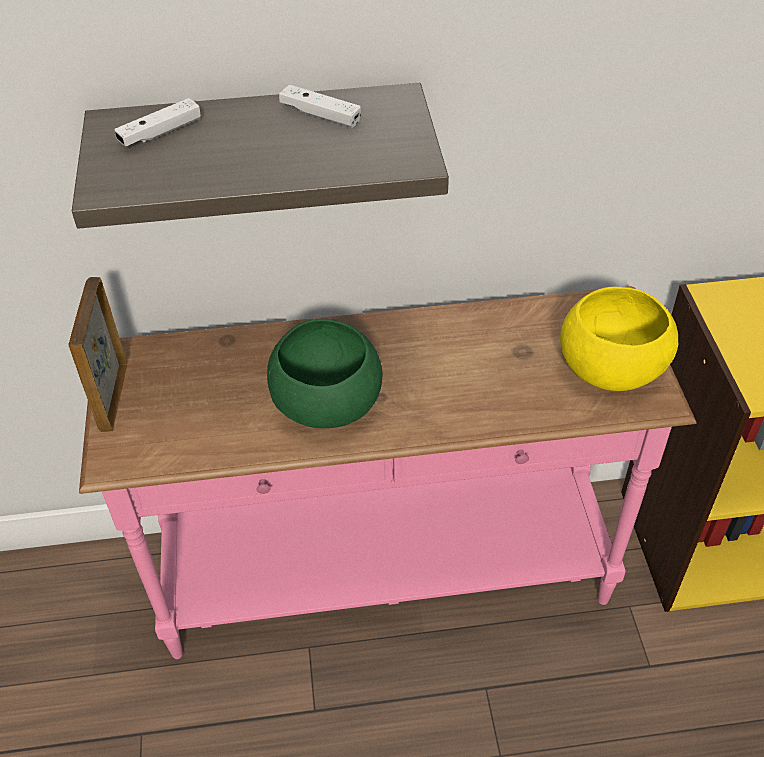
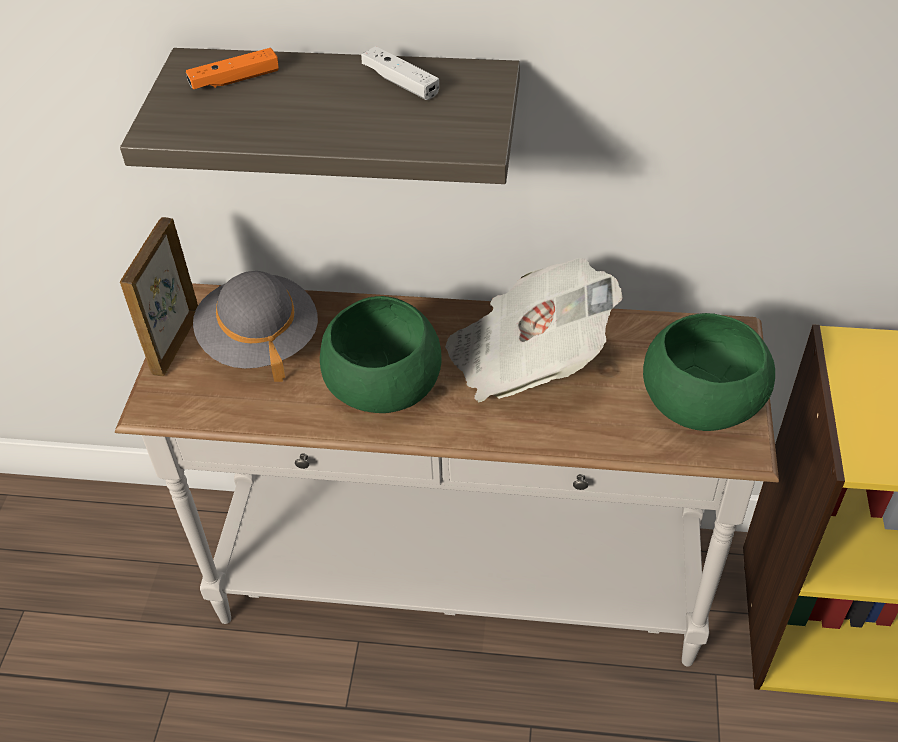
camera: 15 degrees right, 0 degrees up
pink console table [79,286,696,659] -> white console table [115,283,779,667]
white game controller [114,98,201,146] -> orange game controller [186,48,279,89]
yellow bowl [560,287,678,391] -> green bowl [643,313,775,431]
none -> grey hat [193,271,318,382]
none -> newspaper [445,258,622,403]

